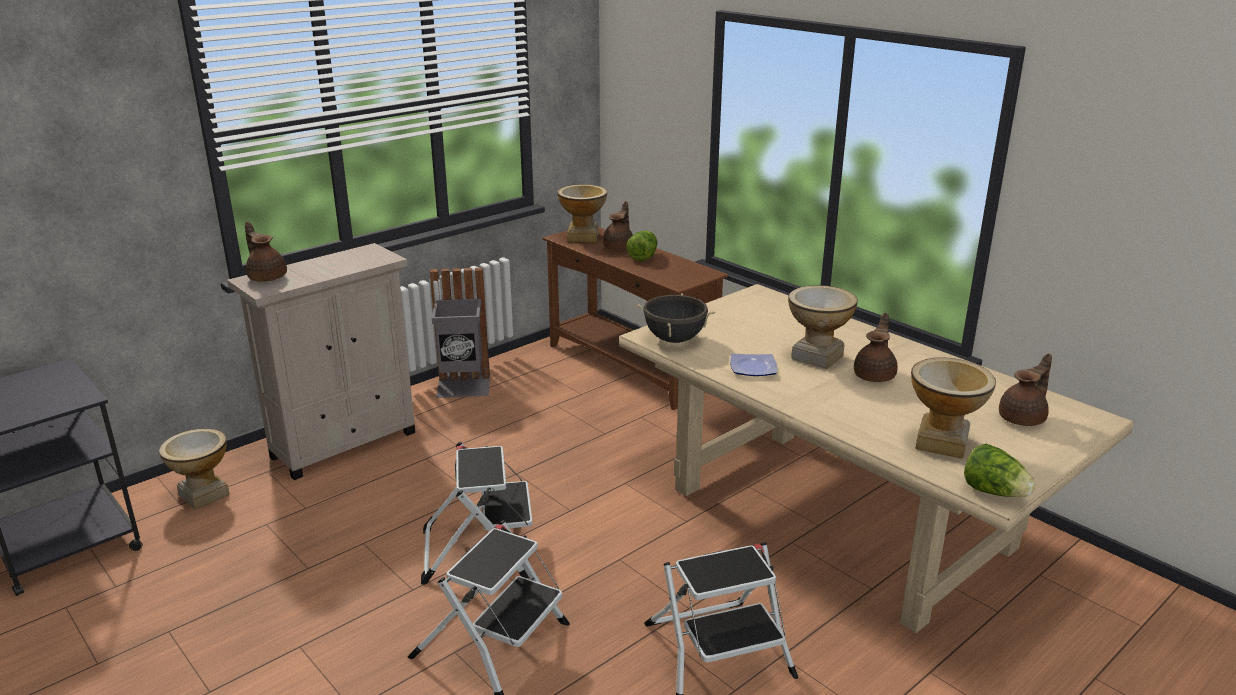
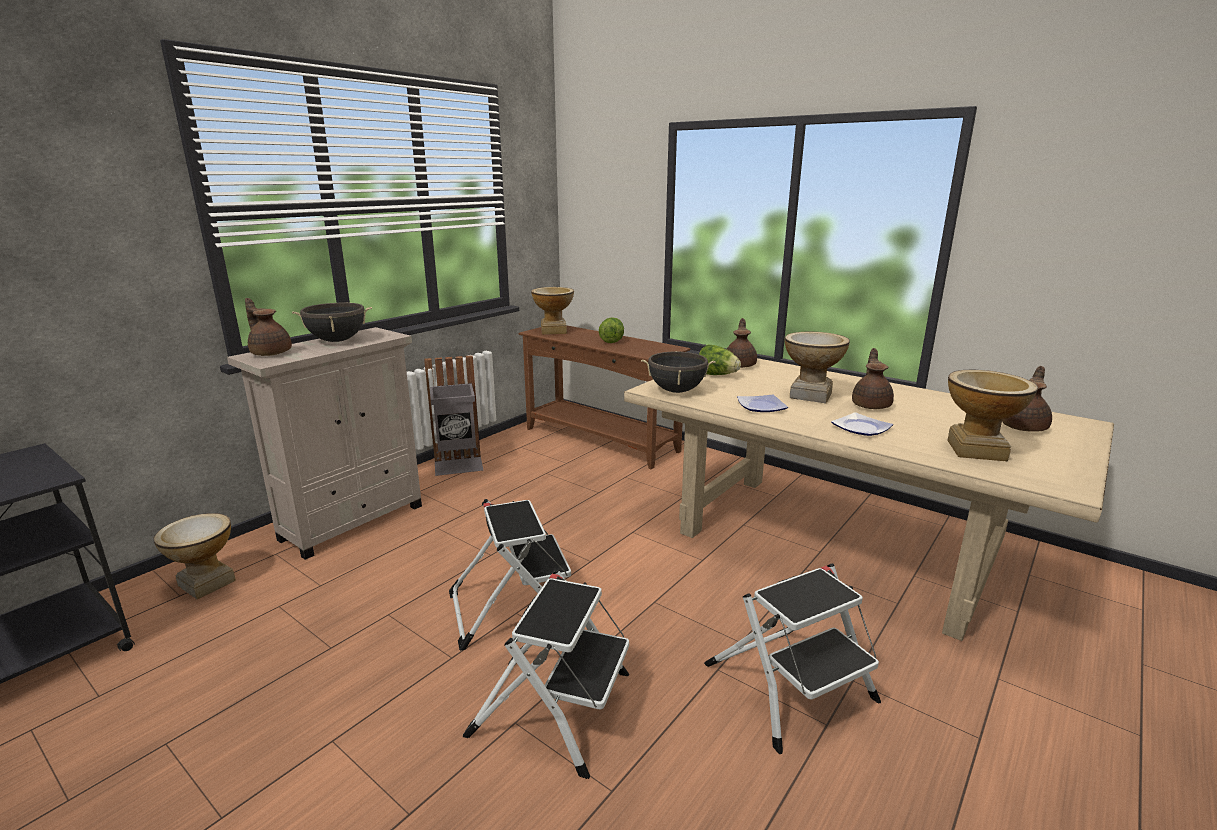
camera: 10 degrees left, 5 degrees down
brown teapot [603,201,633,250] -> brown teapot moved to [727,318,757,368]
lettuce [964,444,1035,497] -> lettuce moved to [699,345,741,375]
none -> black cooking pot [292,303,372,342]
none -> plate [831,412,893,436]

